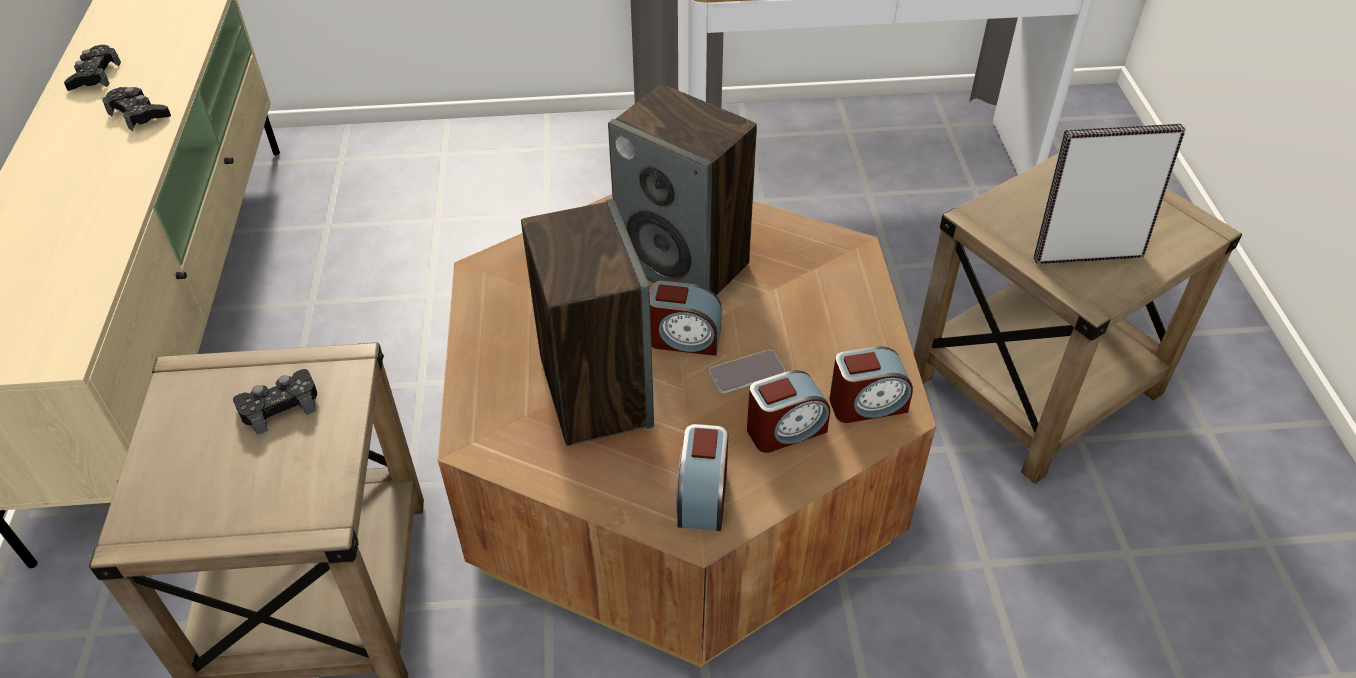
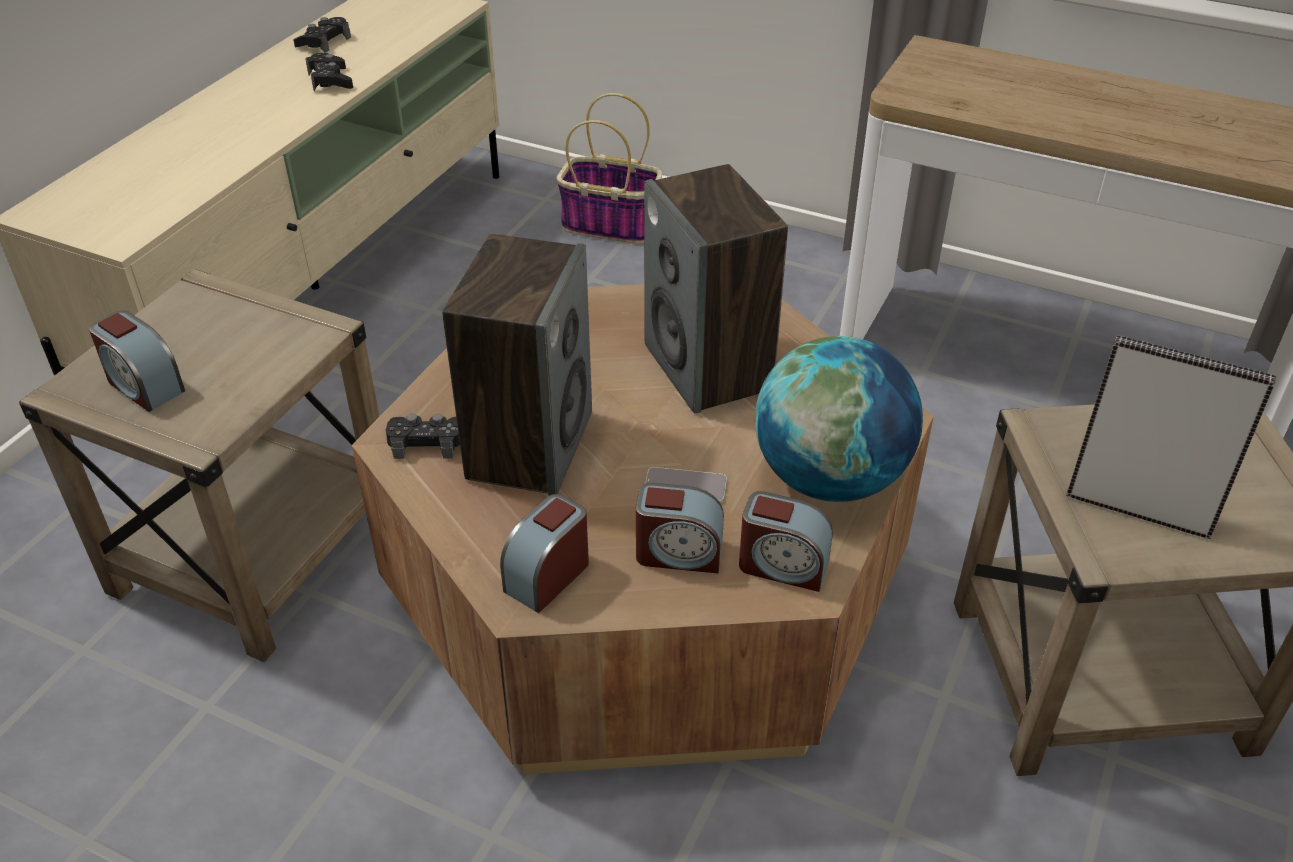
camera: 30 degrees right, 5 degrees down
black game controller [233,369,317,435] -> black game controller moved to [386,414,460,459]
alarm clock [650,281,722,356] -> alarm clock moved to [89,311,185,412]
none -> basket [557,93,662,244]
none -> globe [755,336,923,502]

